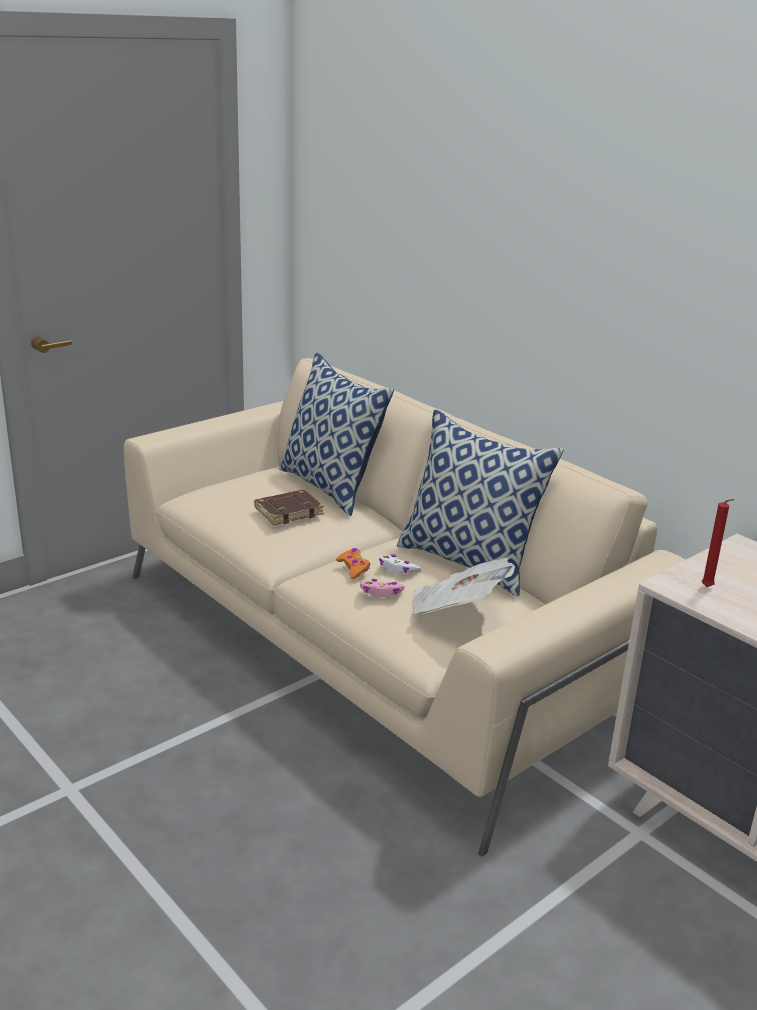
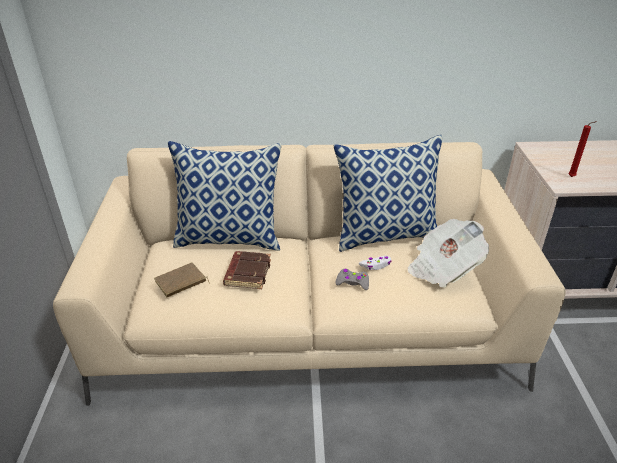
camera: 50 degrees left, 10 degrees up
orange game controller [336,548,370,579] -> grey game controller [335,269,369,290]
pink game controller [360,579,405,597] -> none
none -> brown book [154,262,210,298]

